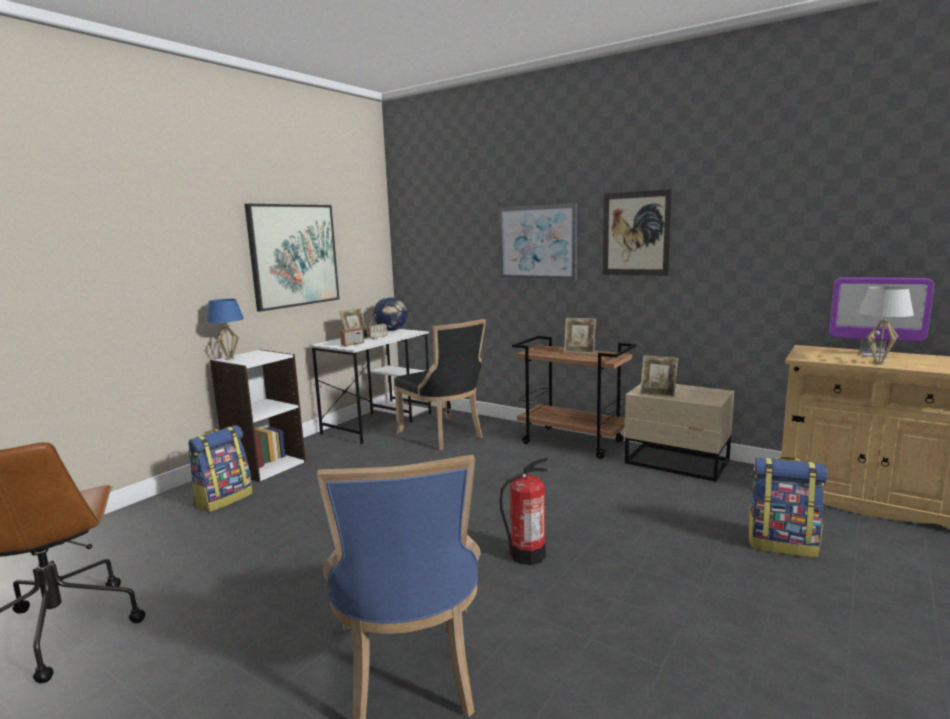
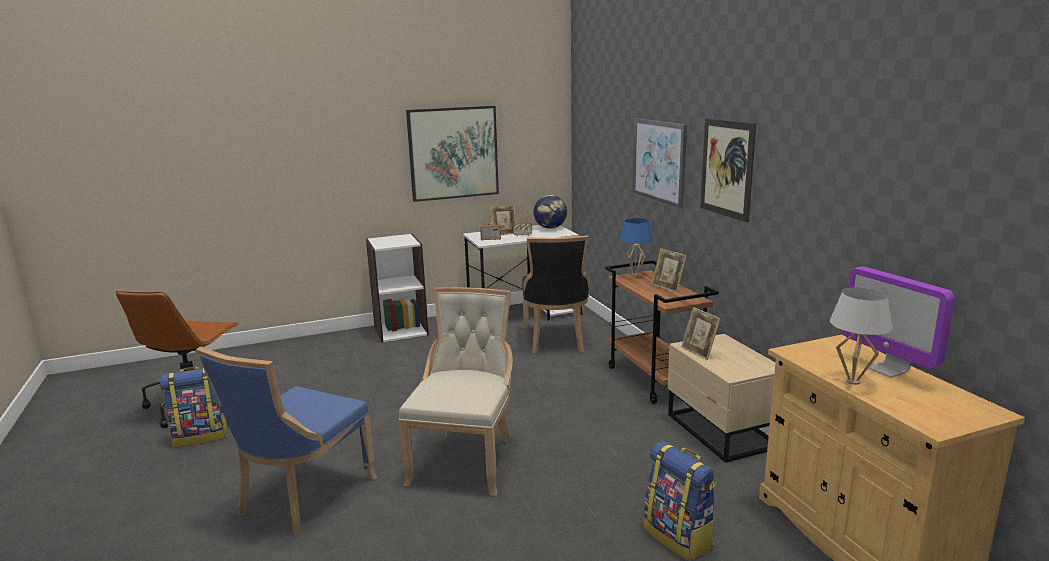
camera: 35 degrees right, 5 degrees up
backpack [188,425,253,512] -> backpack moved to [160,367,228,448]
blue table lamp [206,299,244,360] -> blue table lamp moved to [620,218,653,276]
fire extinguisher [500,458,548,565] -> beige chair [399,287,513,496]

